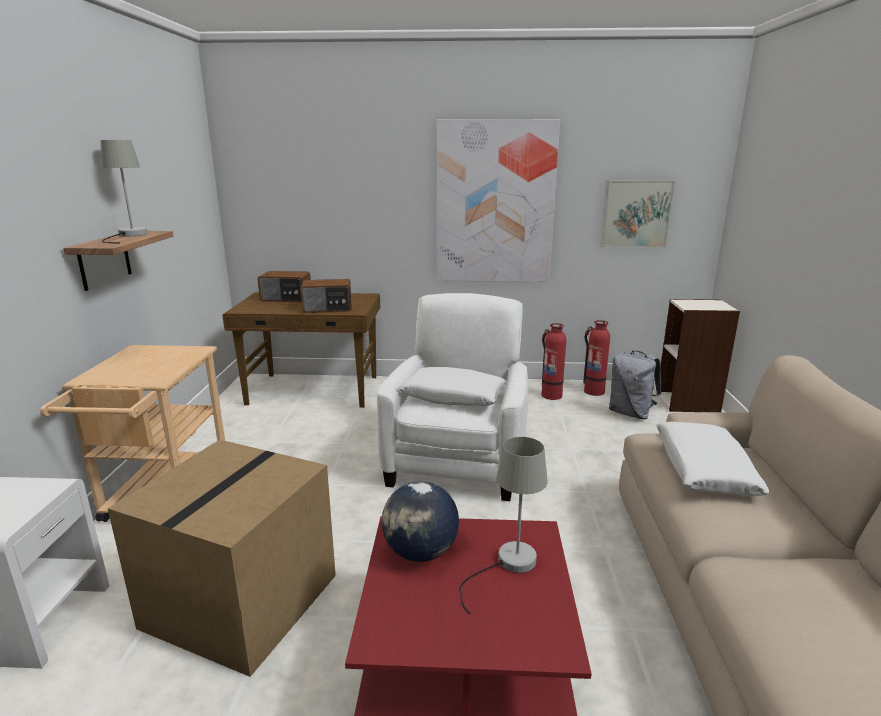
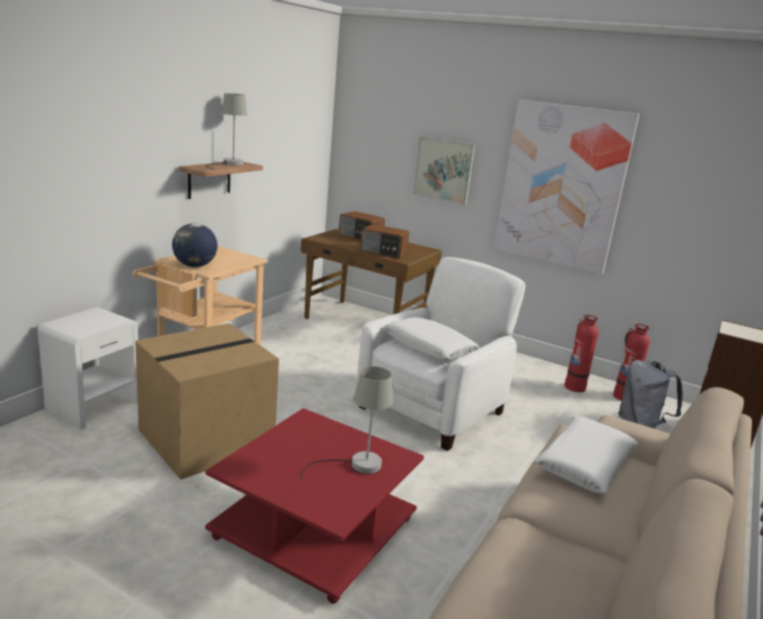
camera: 25 degrees right, 0 degrees up
globe [382,481,459,562] -> globe moved to [172,223,218,267]
picture [600,180,675,248] -> picture moved to [413,136,475,205]

